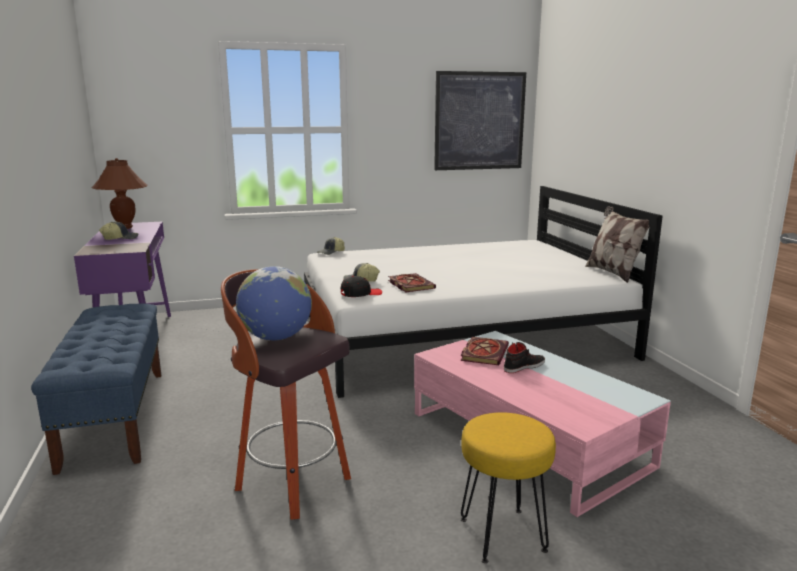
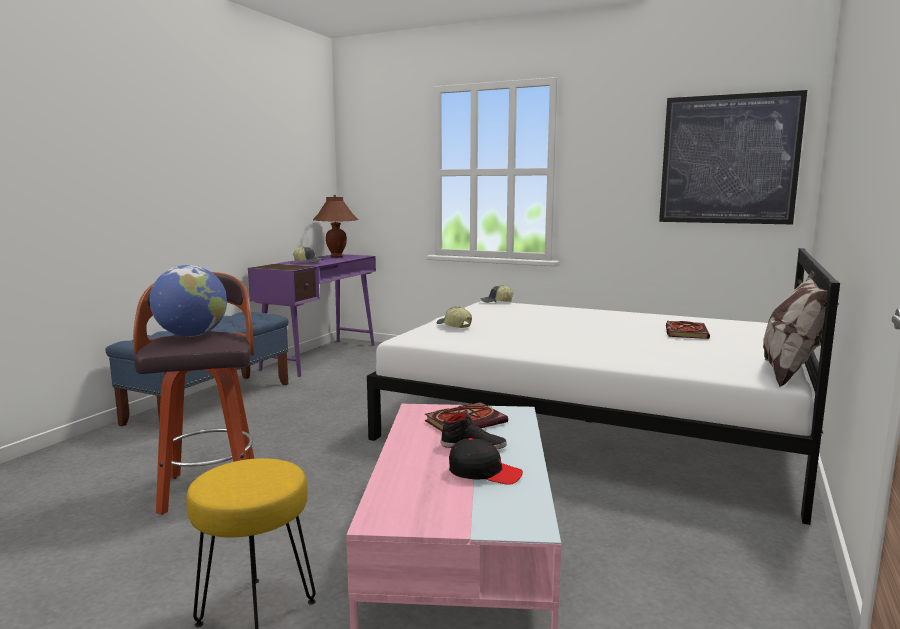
camera: 40 degrees right, 5 degrees down
black cap [341,276,382,297] -> black cap moved to [449,438,523,485]
book [388,273,436,292] -> book moved to [666,321,710,339]

